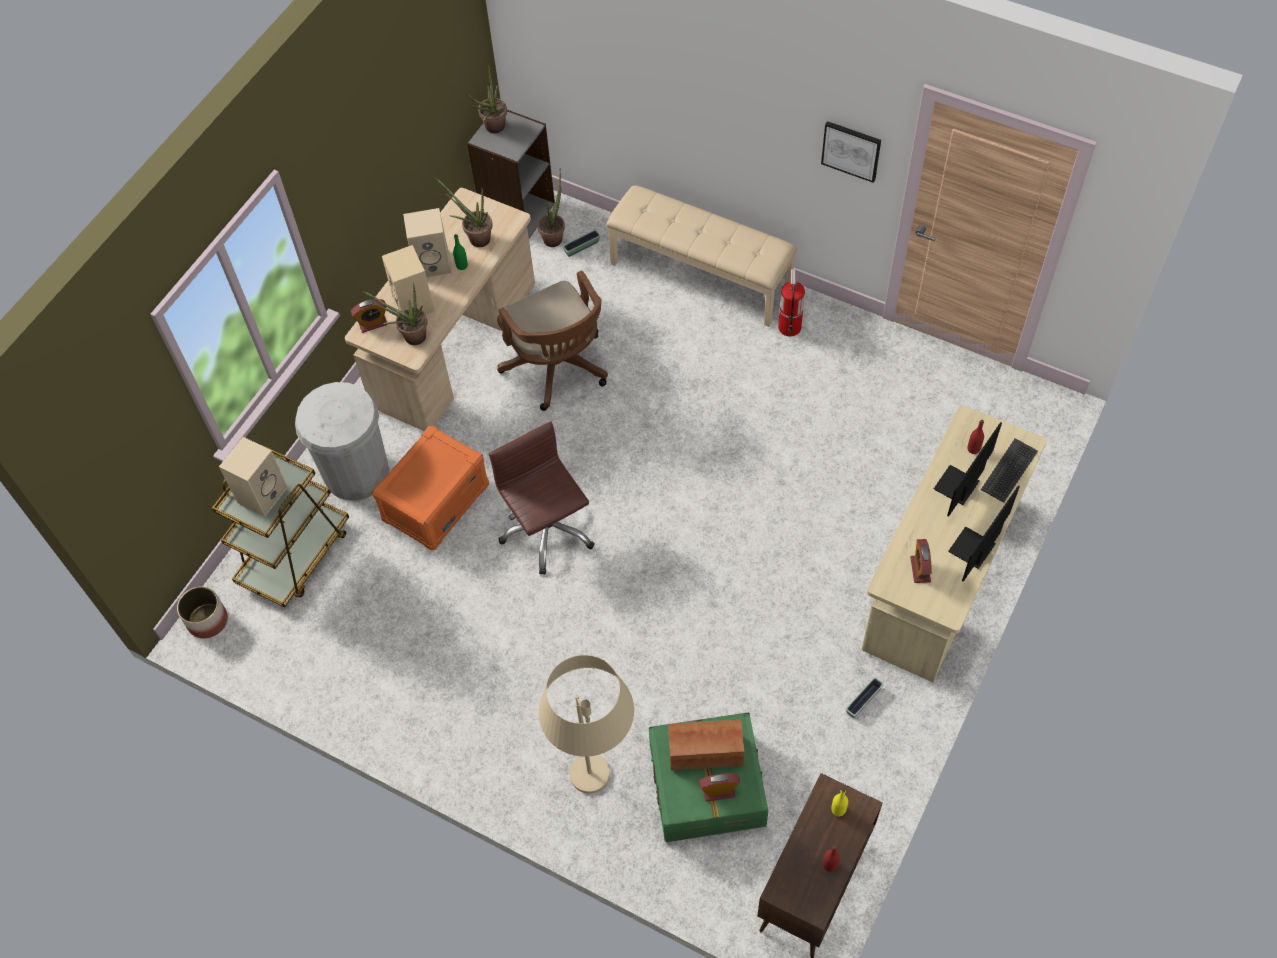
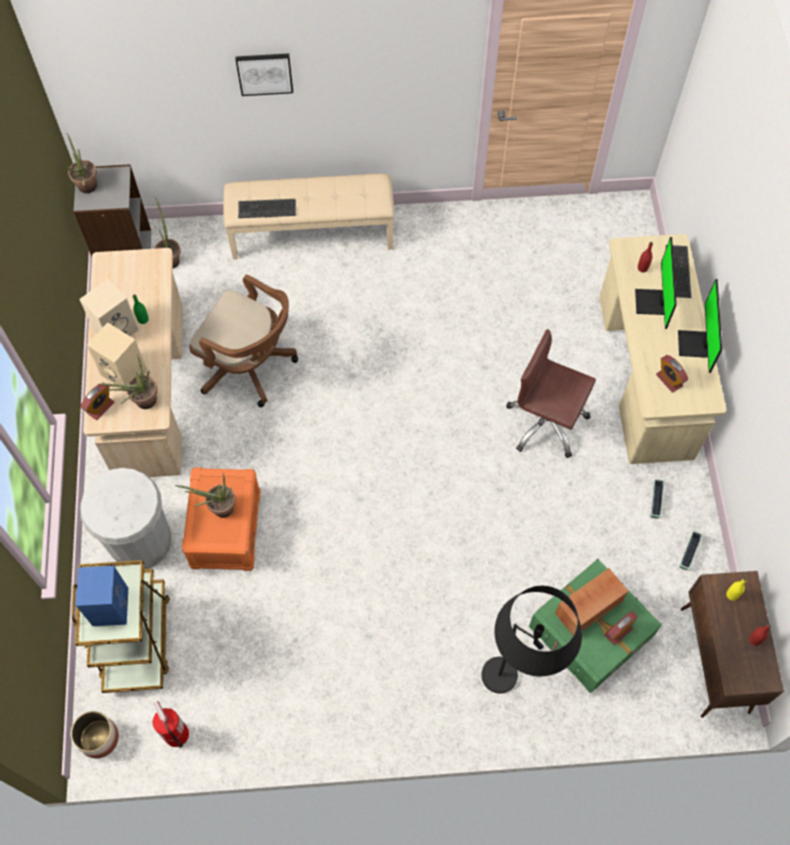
camera: 35 degrees left, 5 degrees up
beige speaker [219,437,288,516] -> blue speaker [76,566,128,626]
potted plant [435,178,493,247] -> potted plant moved to [175,473,236,518]
brown office chair [489,421,594,575] -> brown office chair moved to [506,329,596,458]
beige floor lamp [539,655,634,793] -> black floor lamp [481,586,582,693]
planter [563,230,600,257] -> planter moved to [679,531,703,570]
fire extinguisher [778,269,805,336] -> fire extinguisher moved to [153,701,189,748]
picture [821,121,881,183] -> picture moved to [236,54,293,96]
none -> keyboard [238,199,296,218]

